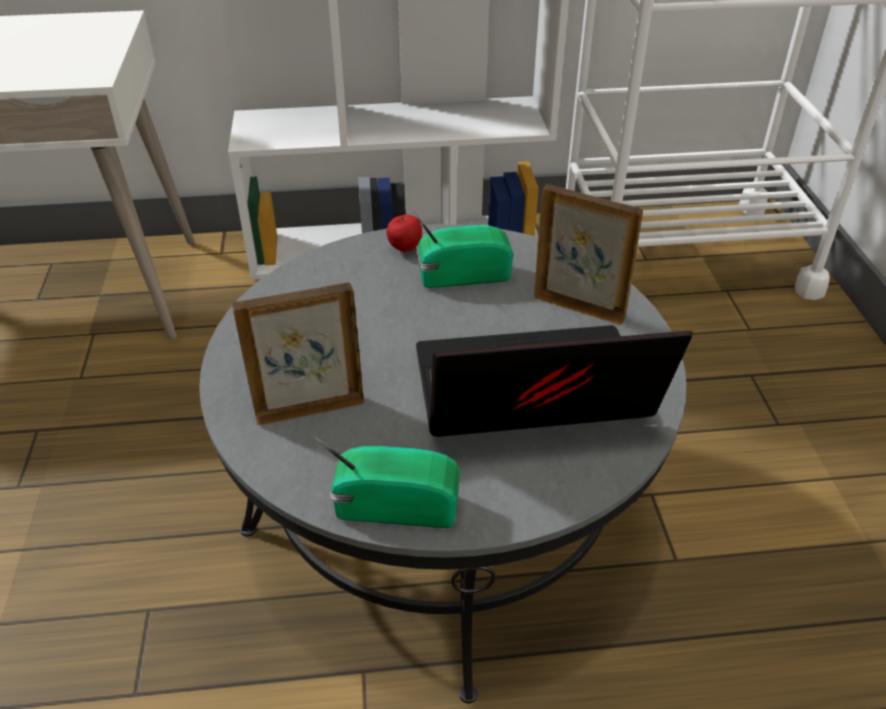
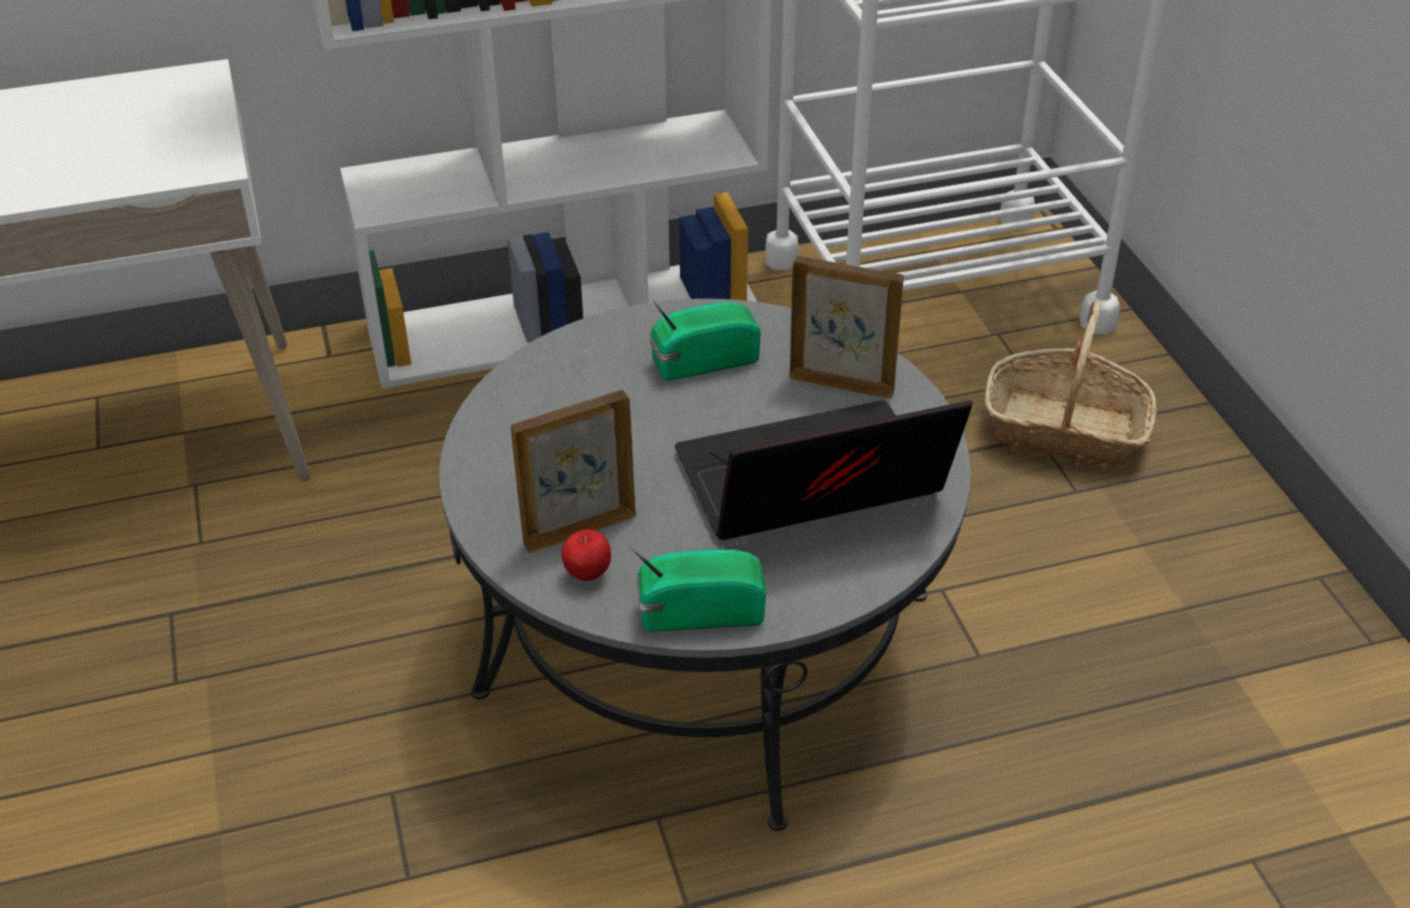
camera: 10 degrees left, 0 degrees up
apple [386,215,422,252] -> apple moved to [561,529,611,581]
none -> basket [985,300,1157,467]

